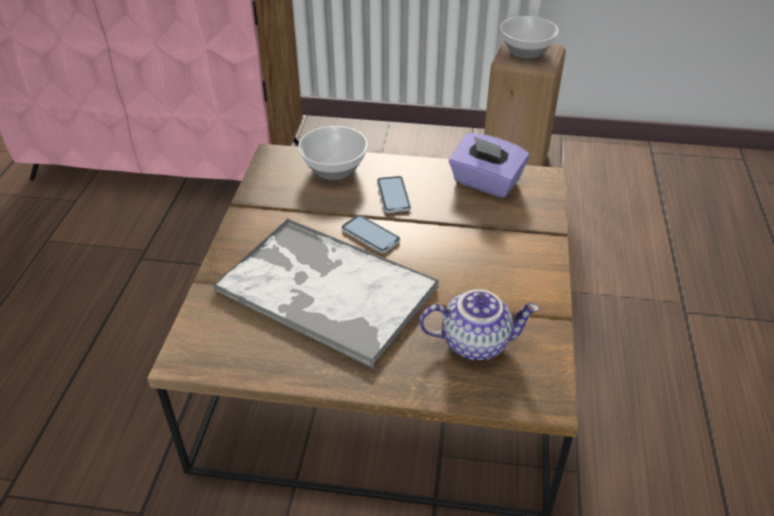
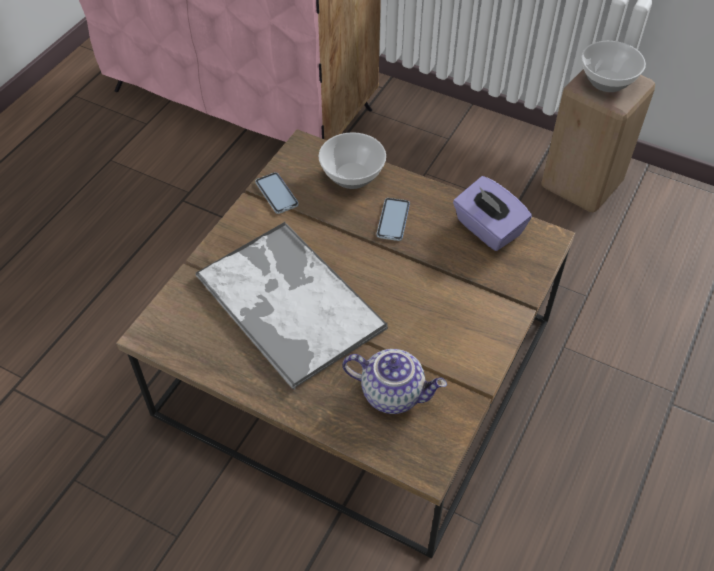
camera: 20 degrees right, 10 degrees up
phone [341,215,400,253] -> phone moved to [255,172,298,214]

